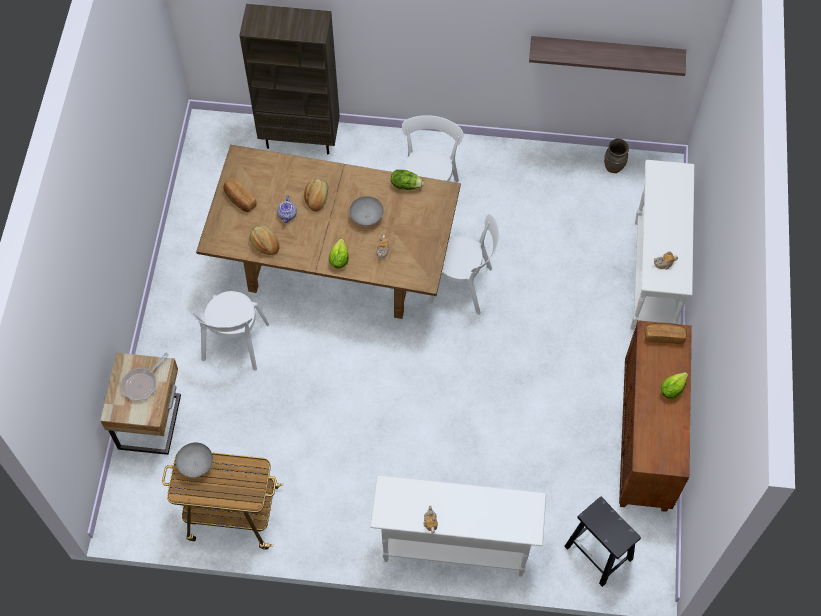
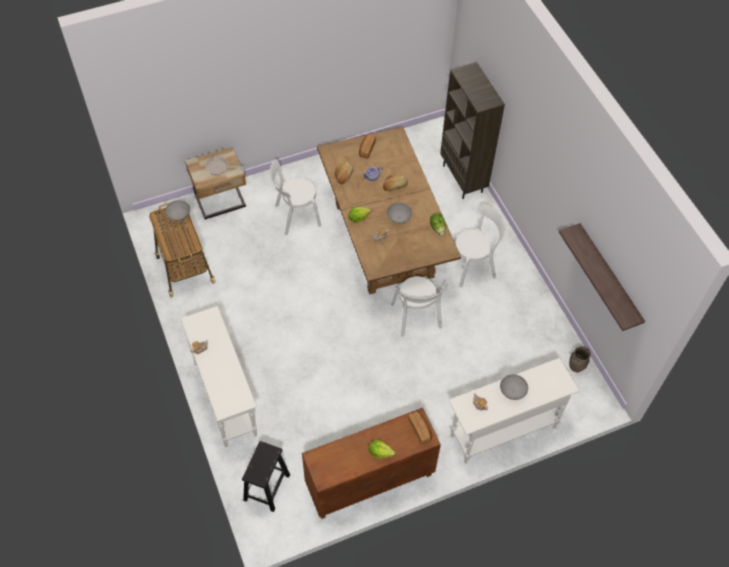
camera: 60 degrees right, 5 degrees down
none -> grey bowl [500,374,528,400]

